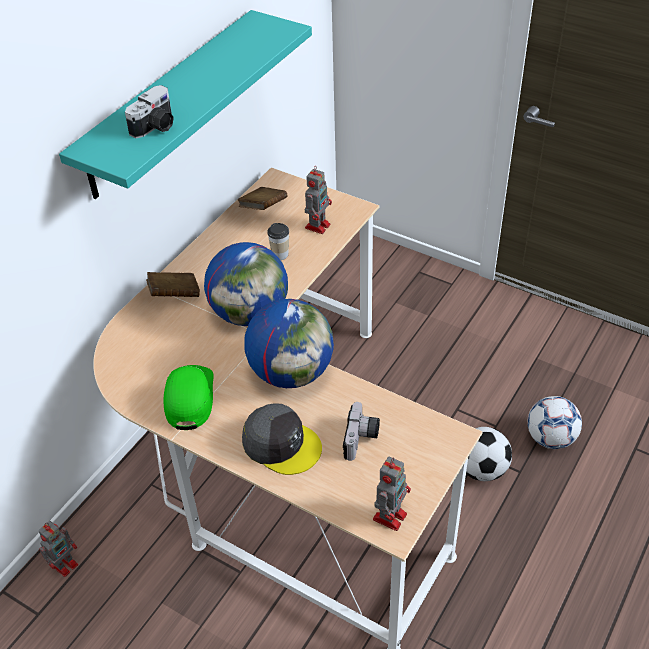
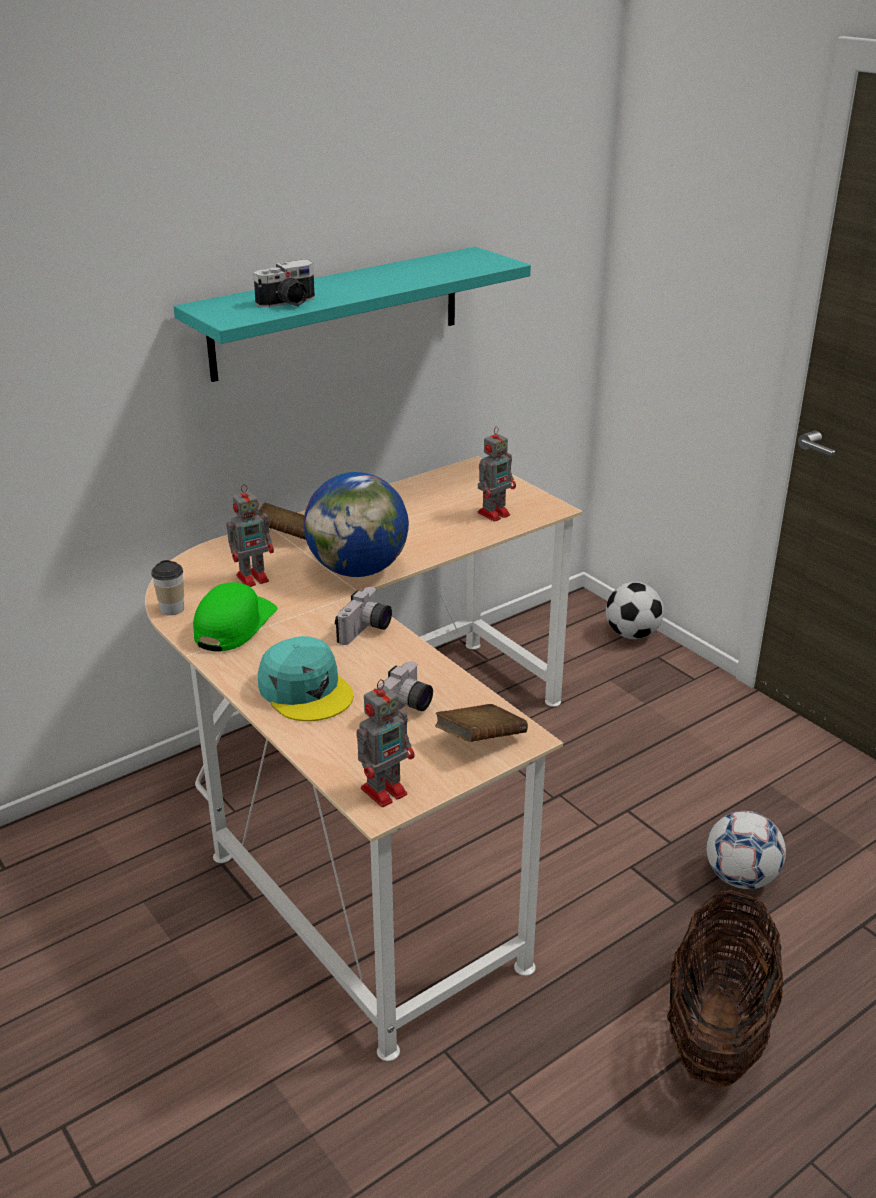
camera: 20 degrees right, 15 degrees down
toy robot [38,521,78,577] -> toy robot moved to [226,484,274,587]
brown book [238,187,287,210] -> brown book moved to [435,704,528,742]
grey cap [242,403,322,475] -> turquoise cap [258,636,353,721]
globe [244,299,334,388] -> camera [335,587,392,645]
cup [267,223,289,260] -> cup moved to [151,560,184,615]
football [466,427,512,481] -> football moved to [606,582,664,639]
none -> basket [667,890,784,1087]

